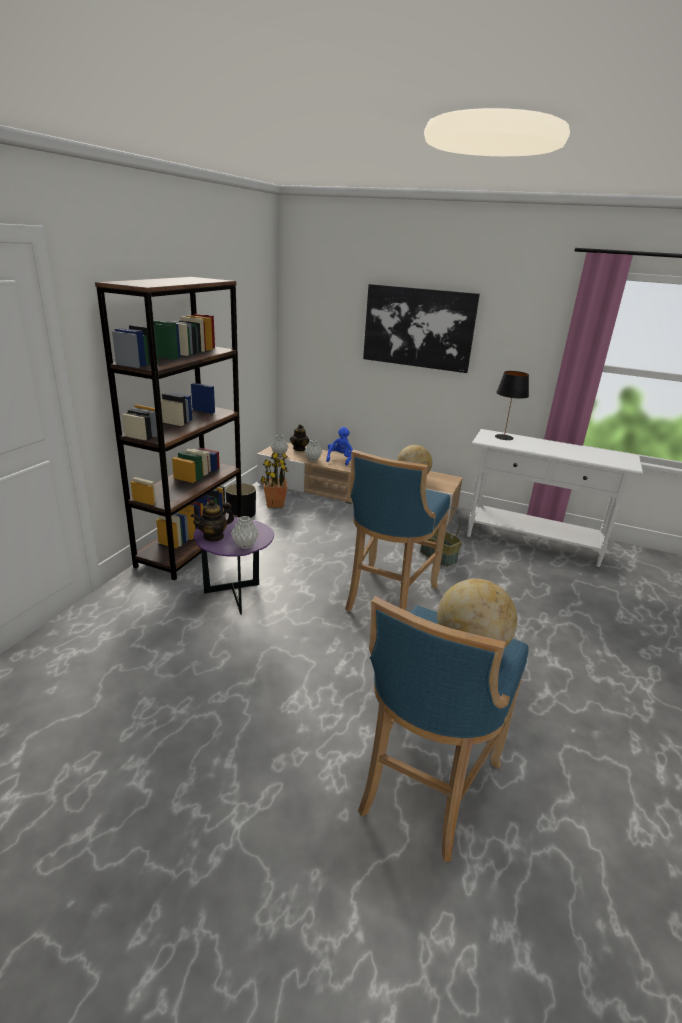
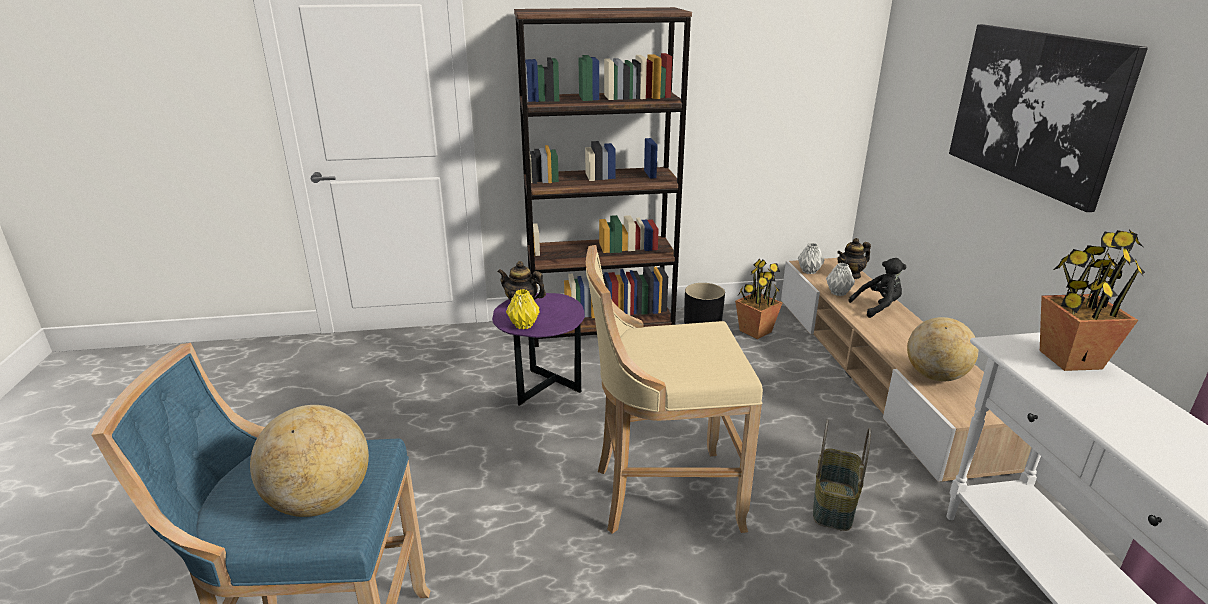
camera: 60 degrees right, 0 degrees up
grey vase [231,516,259,549] -> yellow vase [506,289,540,329]
blue plush toy [326,427,353,466] -> black plush toy [848,258,907,318]
blue stool [345,450,450,611] -> beige stool [586,245,763,534]
black table lamp [495,371,529,440] -> potted plant [1040,229,1145,371]

